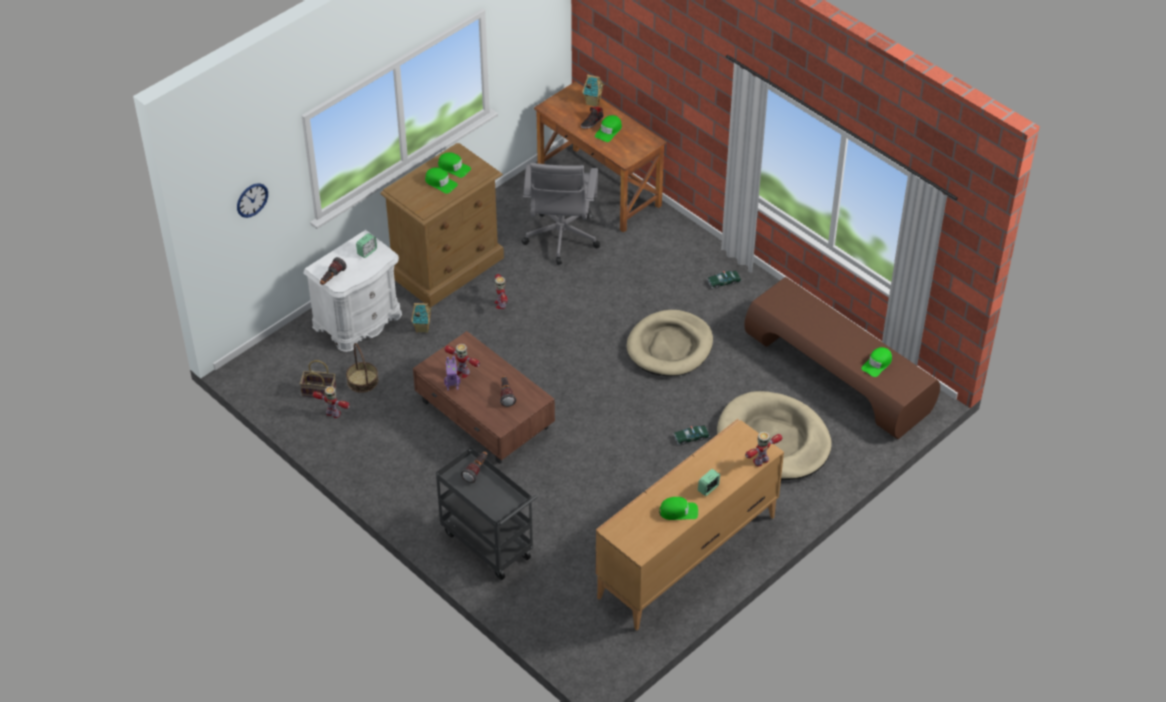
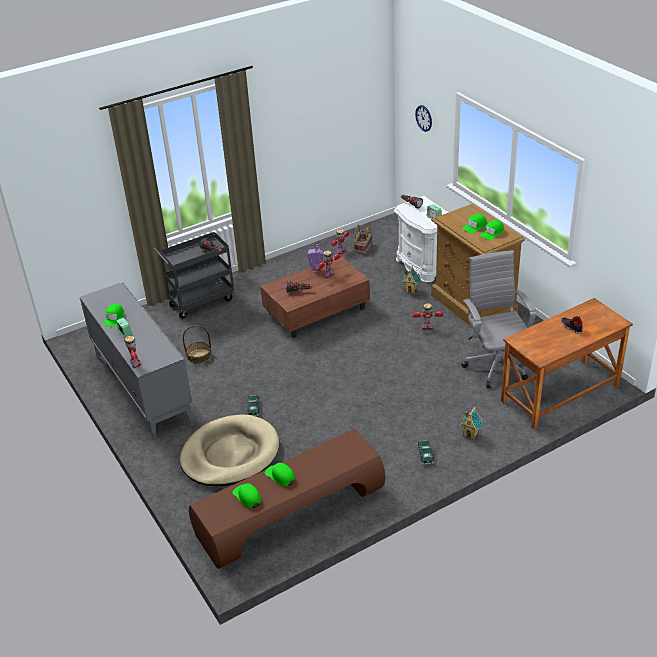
camera: 105 degrees right, 10 degrees down
basket [346,343,378,393] -> basket moved to [183,325,211,364]
grey office chair [522,163,600,265] -> grey office chair turned 60 degrees clockwise [461,250,536,388]
toy house [582,74,604,107] -> toy house moved to [460,407,483,439]
green cap [595,115,622,142] -> green cap moved to [265,463,295,486]
brown dresser [596,419,784,631] -> grey dresser [80,283,194,441]
beige dog bed [627,310,713,376] -> none

